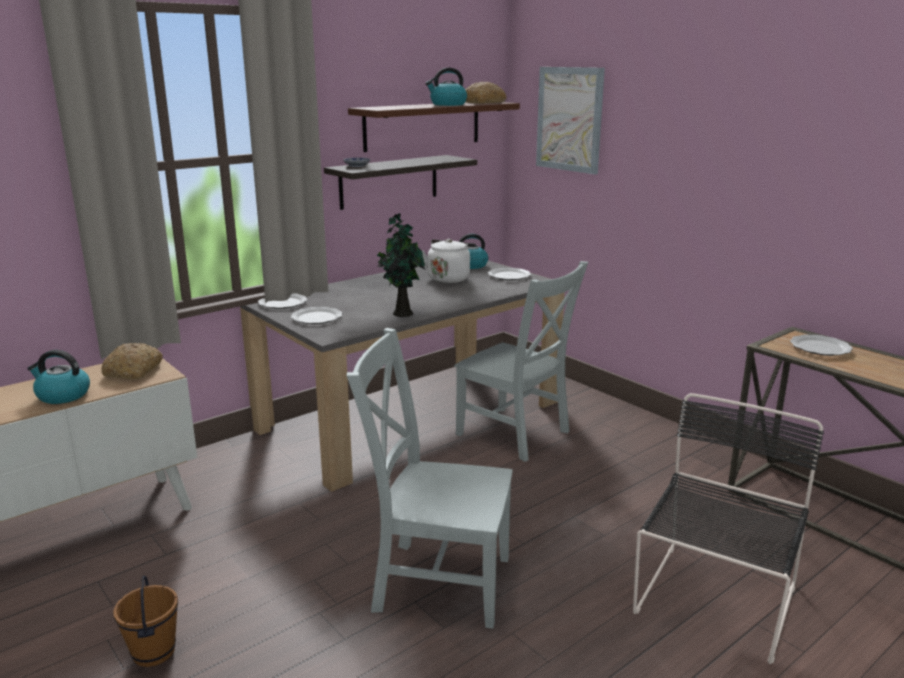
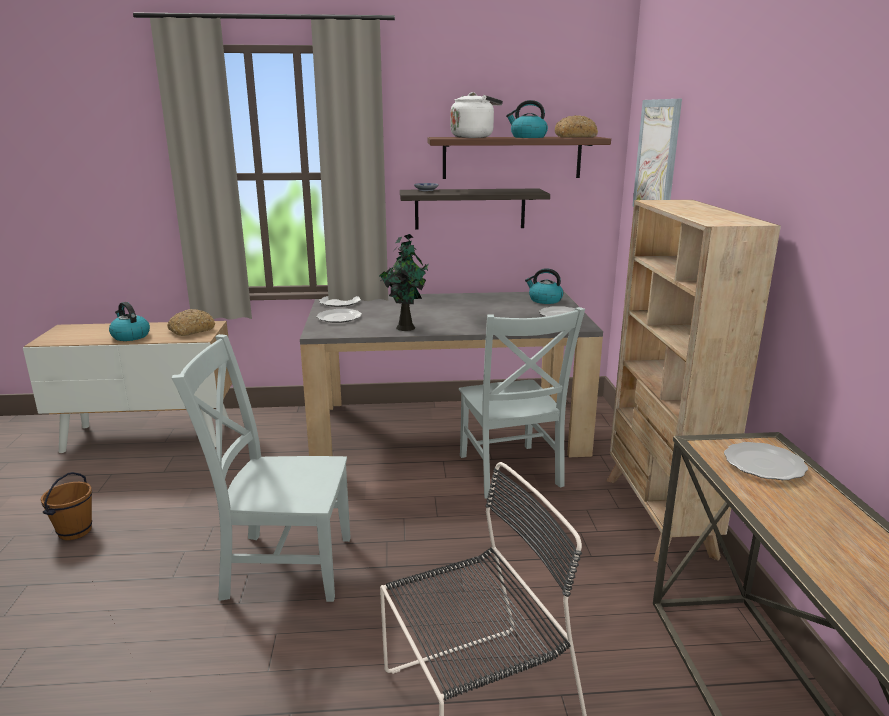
camera: 35 degrees right, 0 degrees up
grey chair [347,328,513,629] -> grey chair turned 45 degrees counterclockwise [172,334,351,602]
white kettle [422,239,476,283] -> white kettle moved to [451,92,503,138]
none -> beige bookcase [607,200,781,563]

